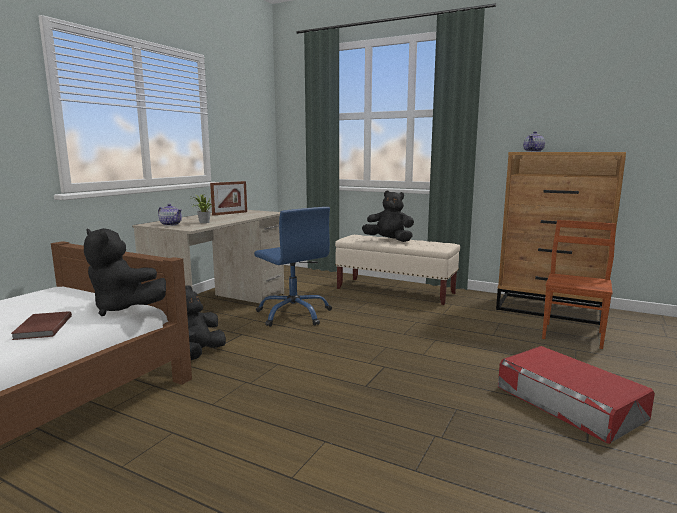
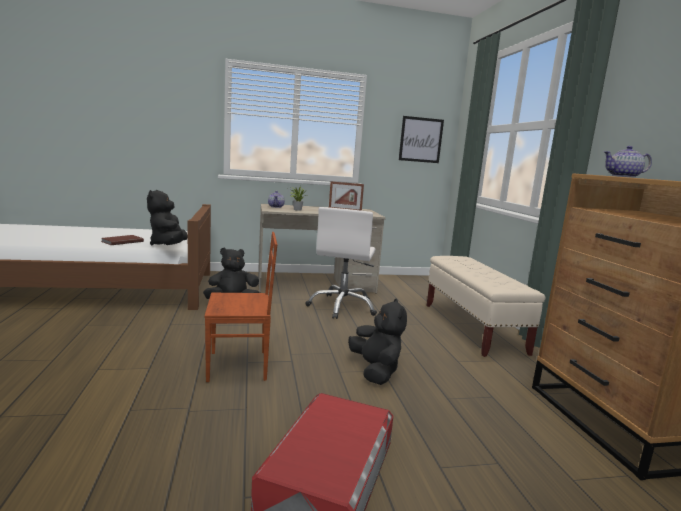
camera: 50 degrees right, 0 degrees up
blue office chair [254,207,332,327] -> white office chair [305,207,377,319]
black plush toy [362,190,414,242] -> black plush toy moved to [348,298,407,385]
brown chair [542,220,616,349] -> brown chair moved to [204,232,278,382]
none -> picture [399,116,444,163]

